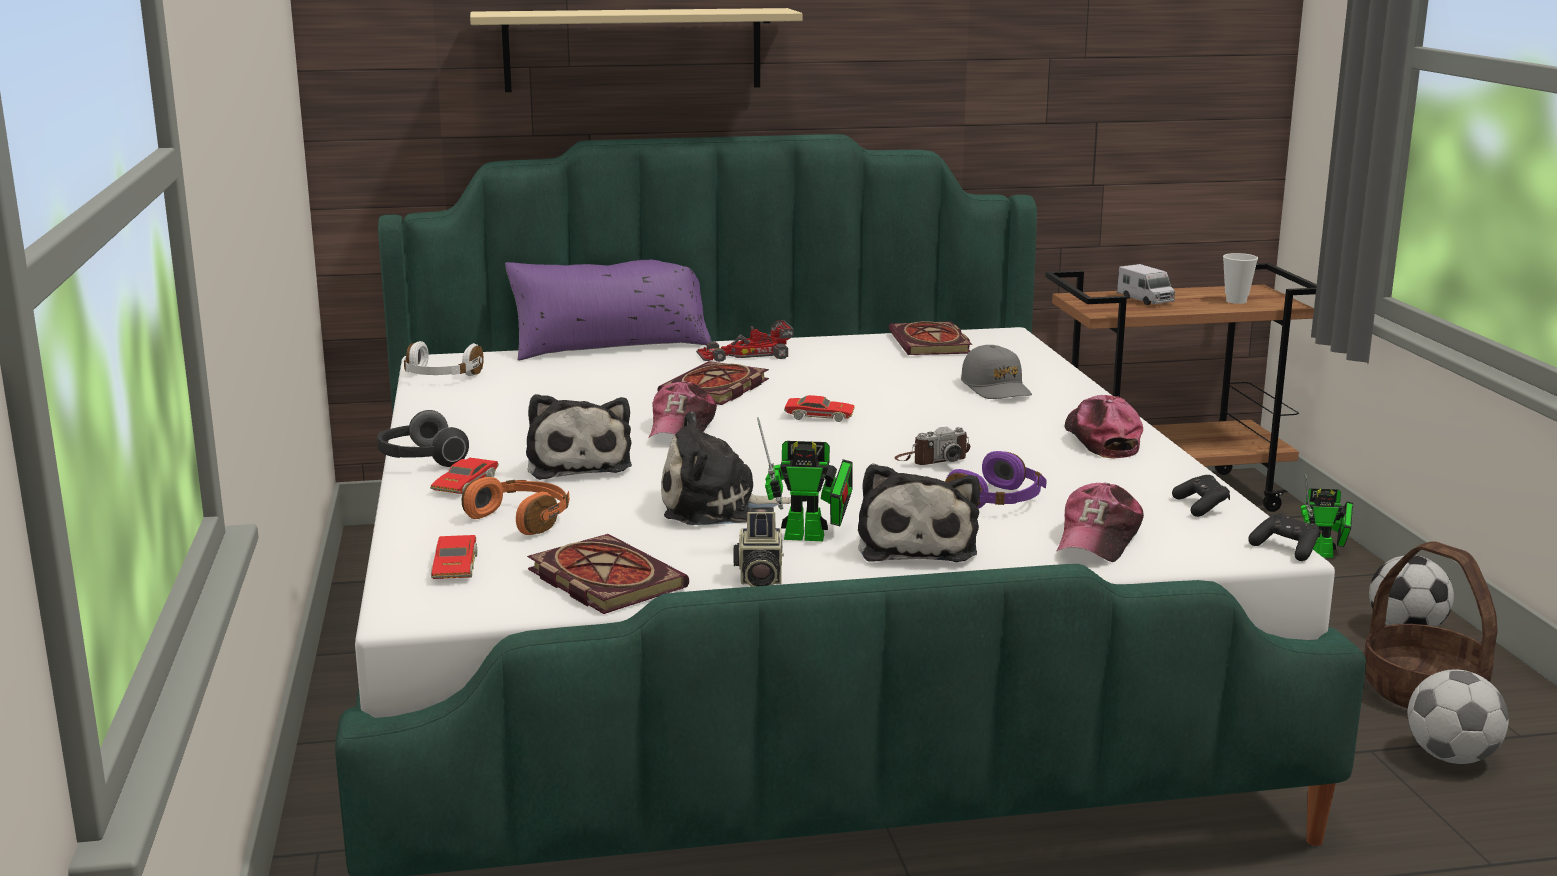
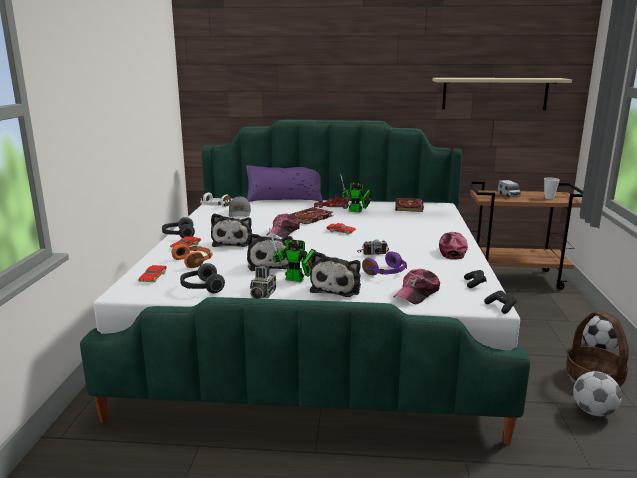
camera: 15 degrees right, 0 degrees up
beige shelf [470,8,802,92] -> beige shelf moved to [432,78,572,110]
book [527,534,689,614] -> headphones [180,263,225,293]
plush toy [661,412,791,525] -> plush toy turned 105 degrees counterclockwise [247,233,293,271]
grey cap [961,345,1032,399] -> grey cap moved to [229,197,251,217]
toy robot [1301,474,1353,558] -> toy robot moved to [340,173,372,213]

